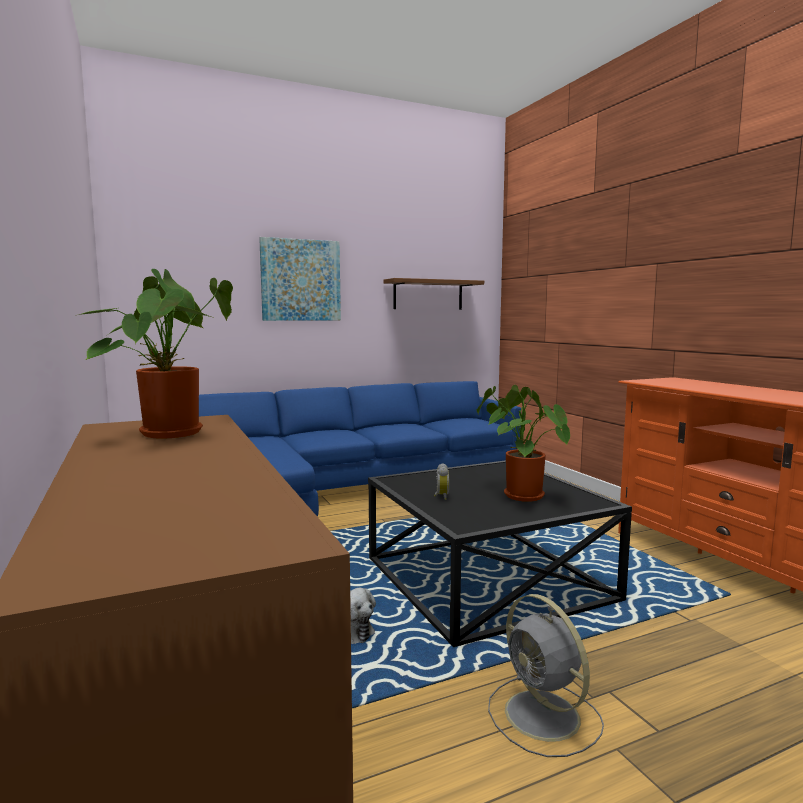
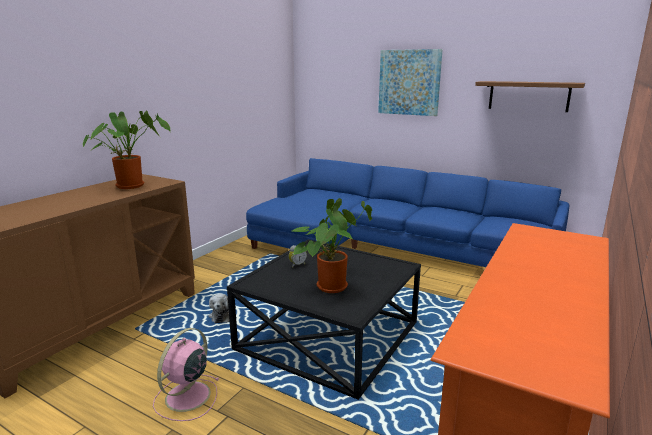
camera: 55 degrees right, 10 degrees up
grey fan [488,594,604,757] -> pink fan [153,328,219,421]

